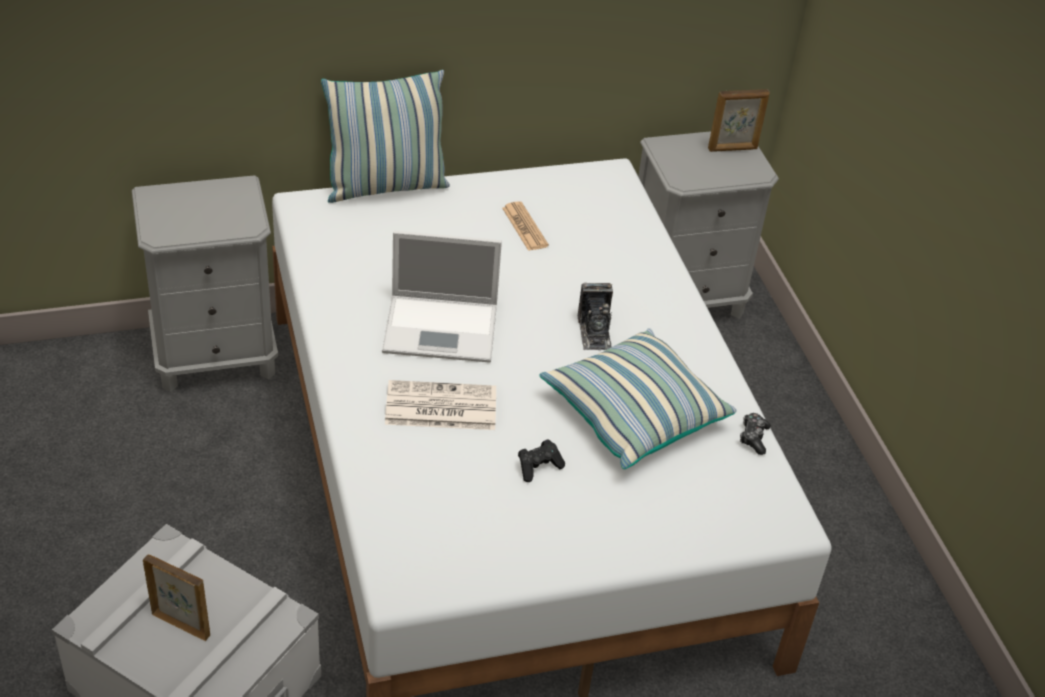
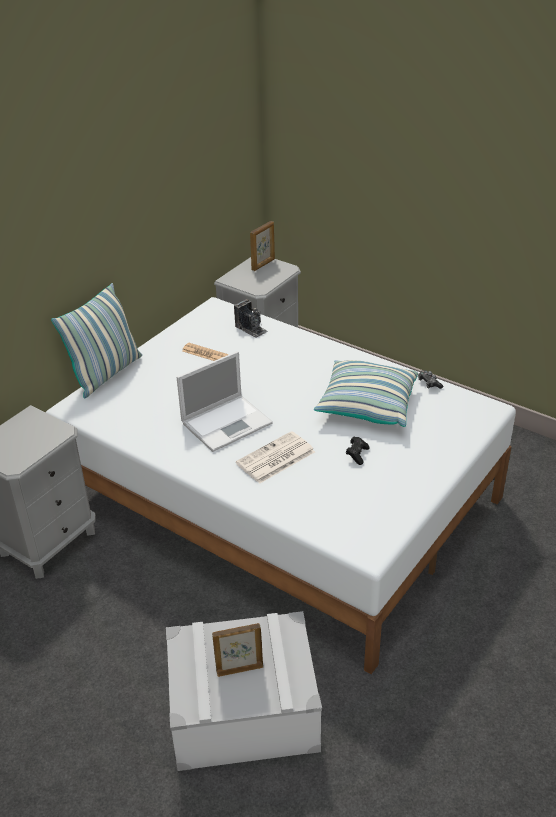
camera: 35 degrees left, 5 degrees down
camera [578,283,613,350] -> camera moved to [234,299,268,338]

